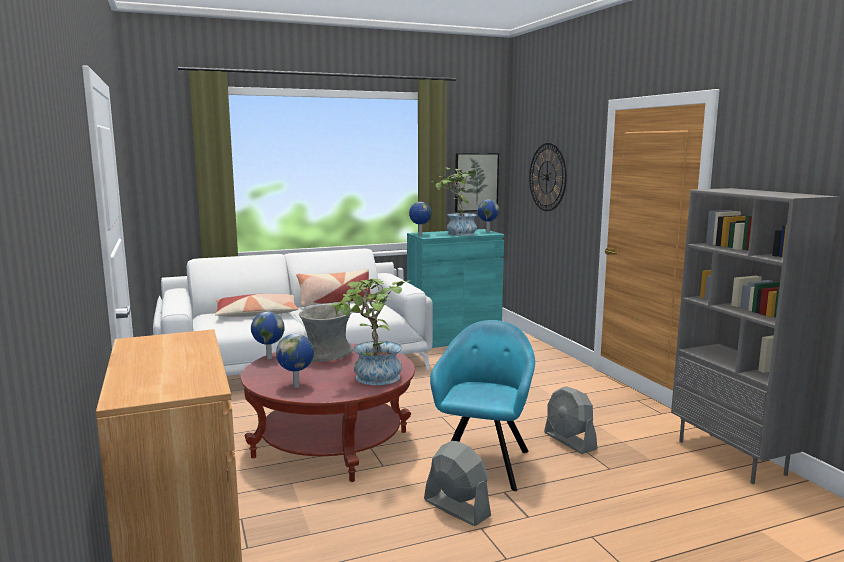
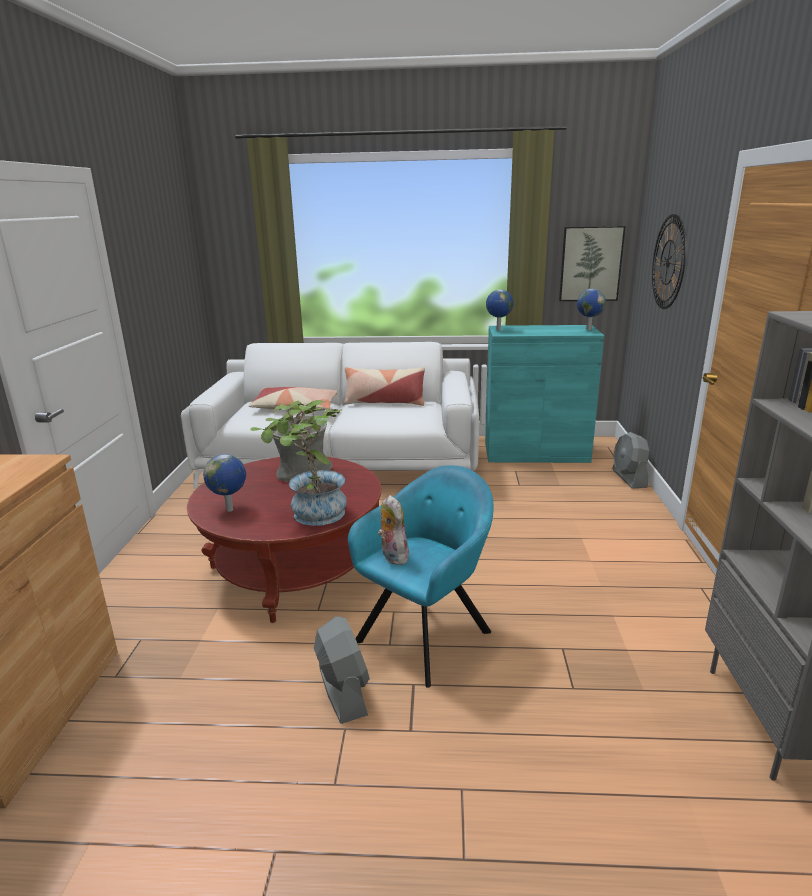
camera: 25 degrees right, 10 degrees up
globe [251,312,285,359] -> none
potted plant [431,167,477,236] -> none
grey fan [544,386,597,454] -> grey fan moved to [612,432,649,489]
none -> plush toy [378,495,410,565]

